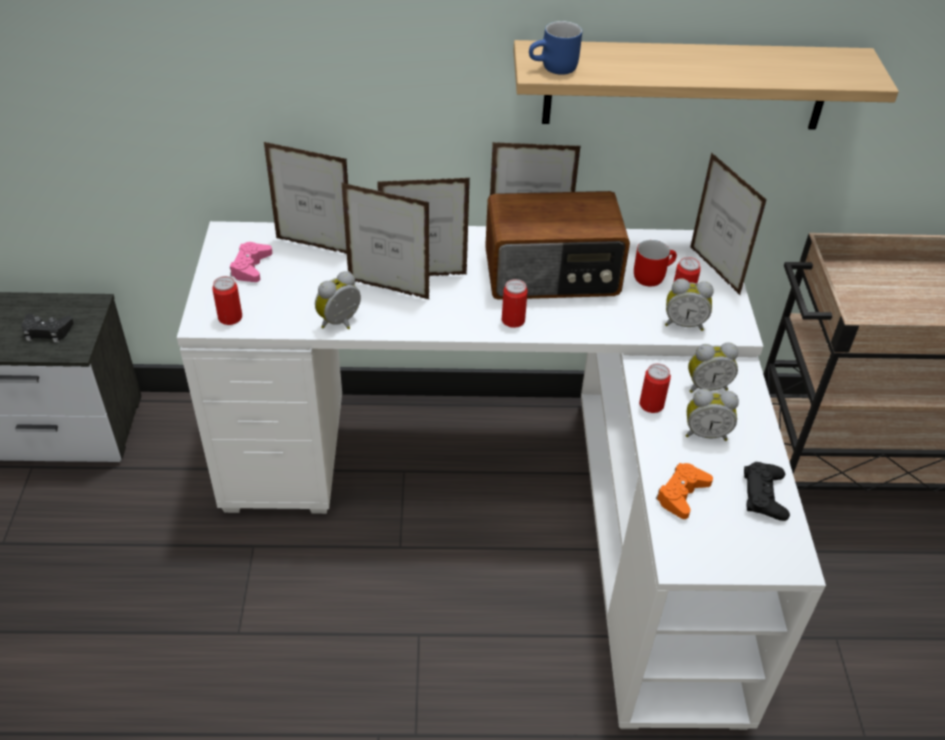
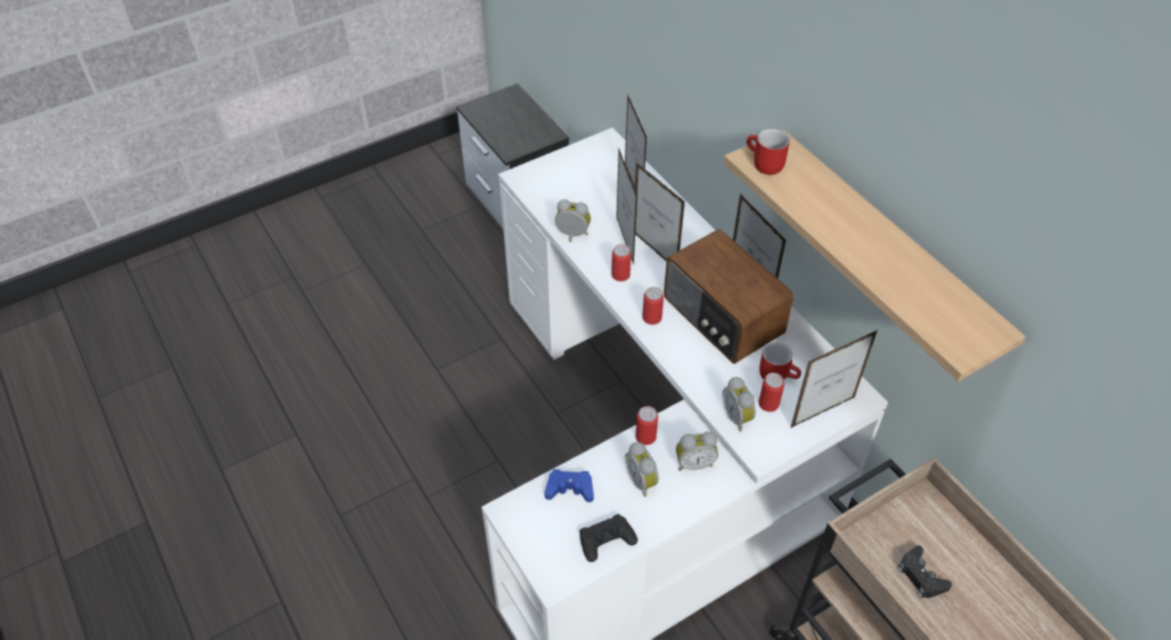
camera: 60 degrees right, 5 degrees up
black game controller [22,313,74,343] -> black game controller moved to [897,545,952,598]
can [212,276,242,325] -> can moved to [611,244,631,282]
pink game controller [230,242,272,282] -> none
blue mug [529,21,582,75] -> red mug [747,129,790,175]
orange game controller [656,463,713,519] -> blue game controller [545,469,594,502]
alarm clock [688,342,738,393] -> alarm clock turned 60 degrees counterclockwise [676,432,718,471]
picture frame [690,152,767,295] -> picture frame turned 150 degrees counterclockwise [791,330,878,428]

